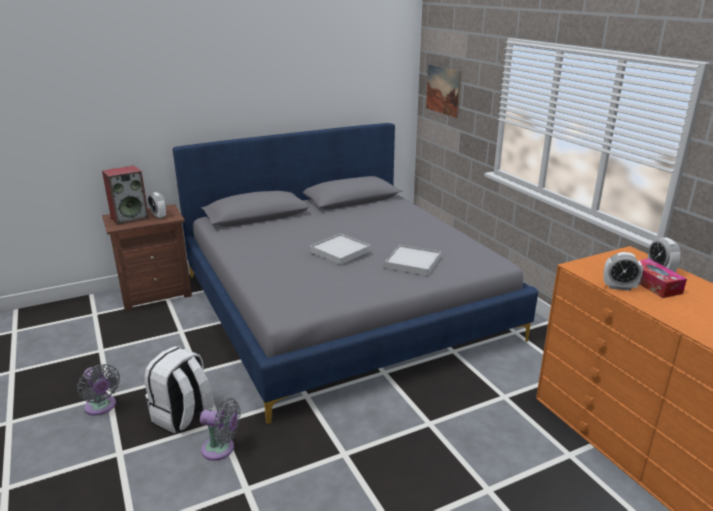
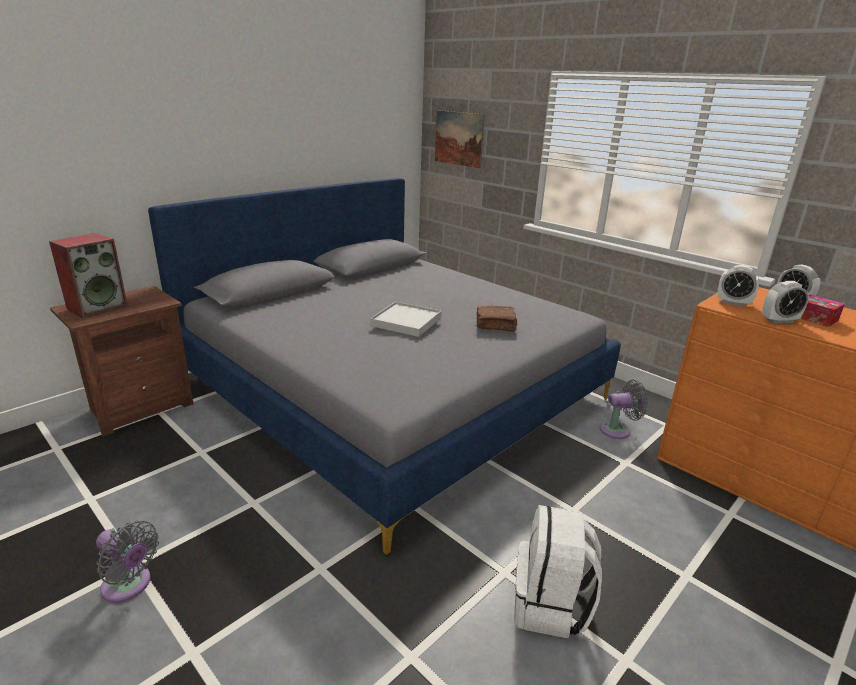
camera: 20 degrees left, 0 degrees up
white backpack [144,346,214,433] -> white backpack moved to [514,505,602,639]
alarm clock [148,192,166,219] -> alarm clock moved to [717,265,759,307]
grey fan [200,398,241,461] -> grey fan moved to [600,380,648,439]
white tray [385,245,441,276] -> brown book [476,306,517,332]

